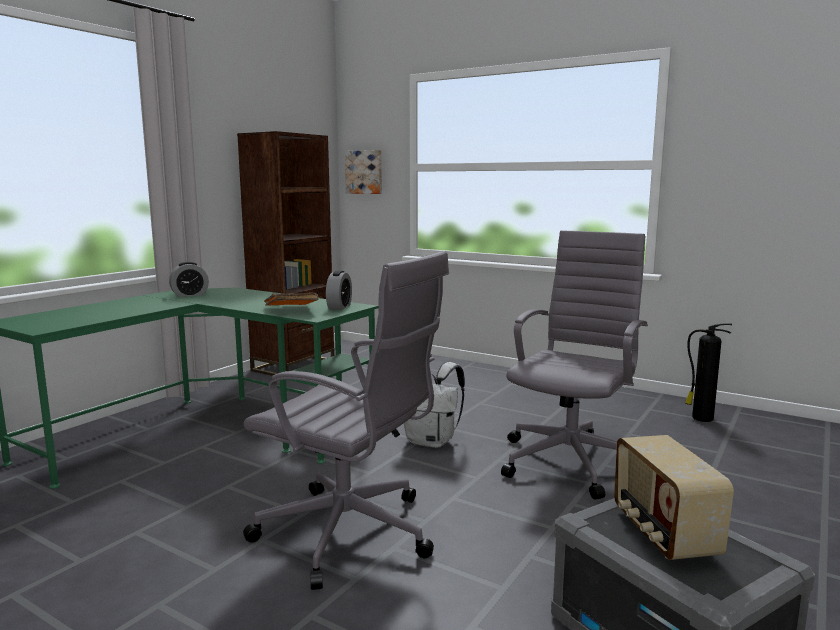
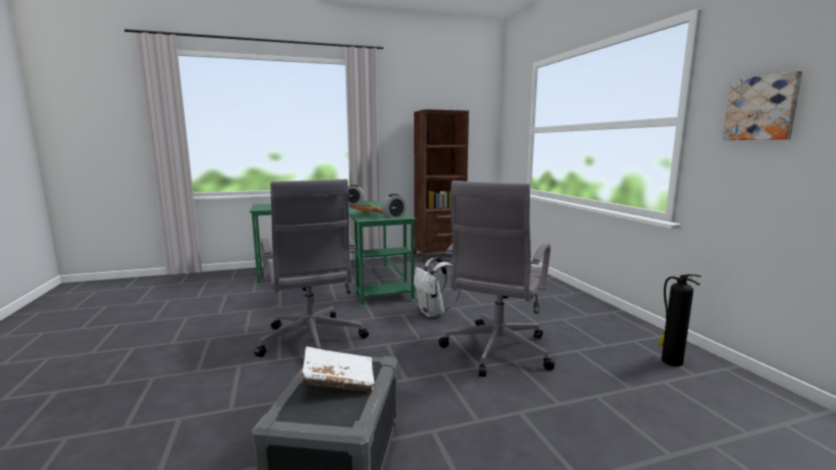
camera: 40 degrees right, 0 degrees up
picture [345,150,382,194] -> picture moved to [723,71,802,140]
grey office chair [501,230,648,500] -> grey office chair turned 135 degrees clockwise [438,181,555,377]
radio [614,435,734,560] -> white book [301,346,375,392]

